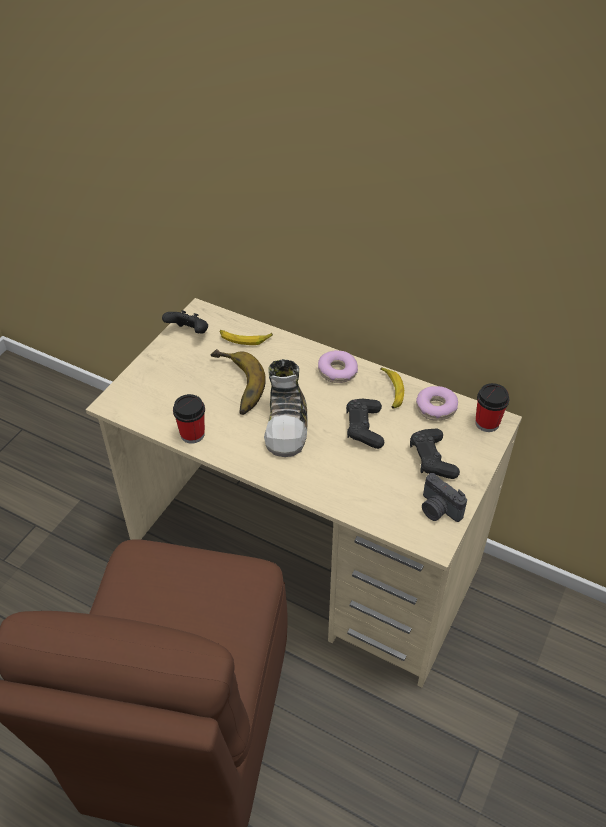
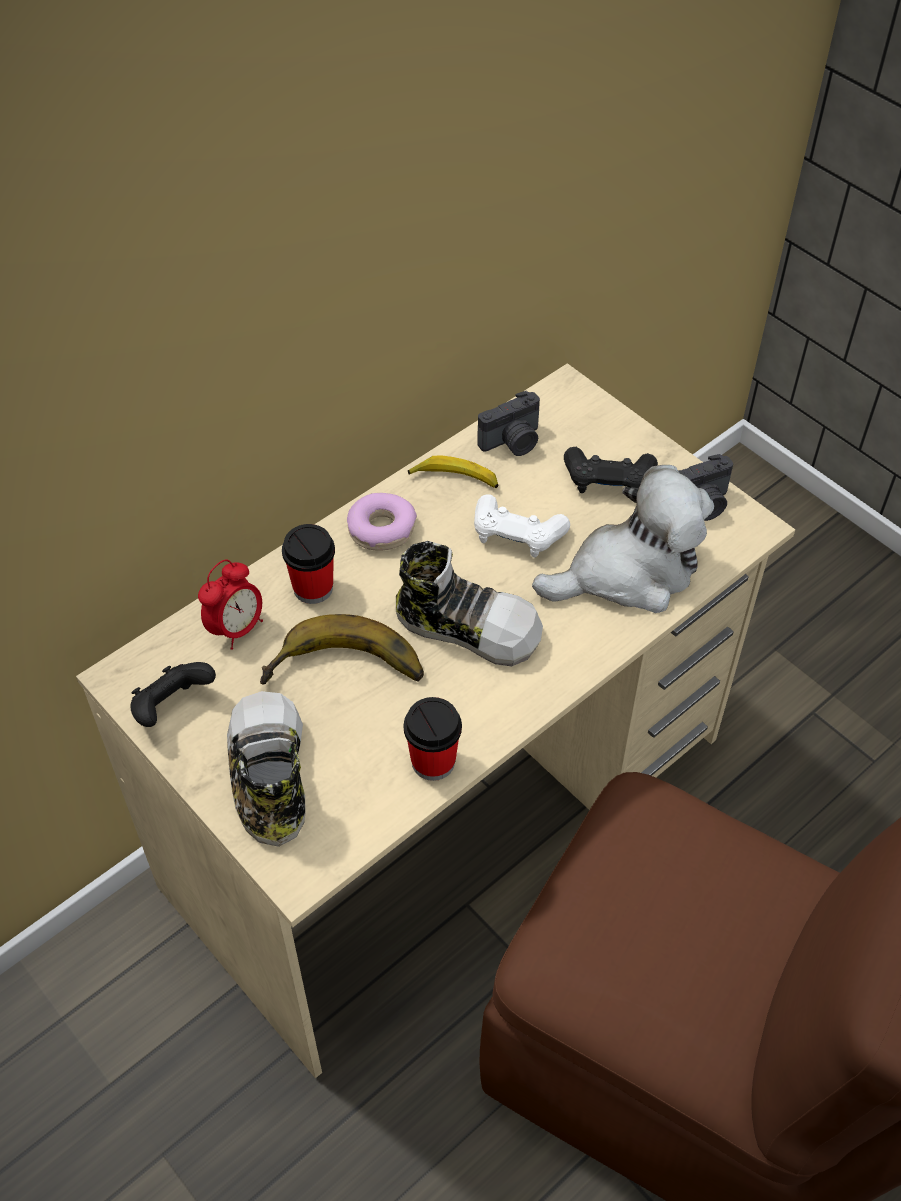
camera: 70 degrees left, 5 degrees up
banana [220,330,273,345] -> alarm clock [198,560,263,650]
black game controller [346,399,384,449] -> white game controller [474,494,570,558]
donut [416,386,458,421] -> camera [477,391,540,456]
cup [475,383,510,432] -> cup moved to [282,524,335,604]
none -> shoe [227,691,306,847]
none -> plush toy [532,465,714,613]

